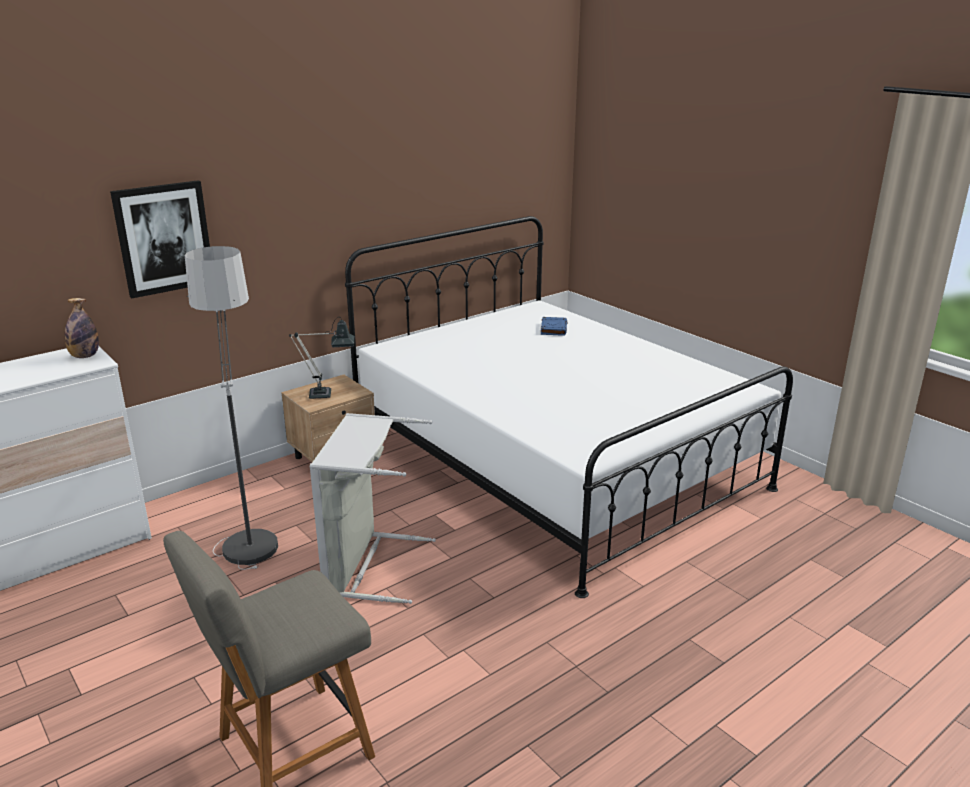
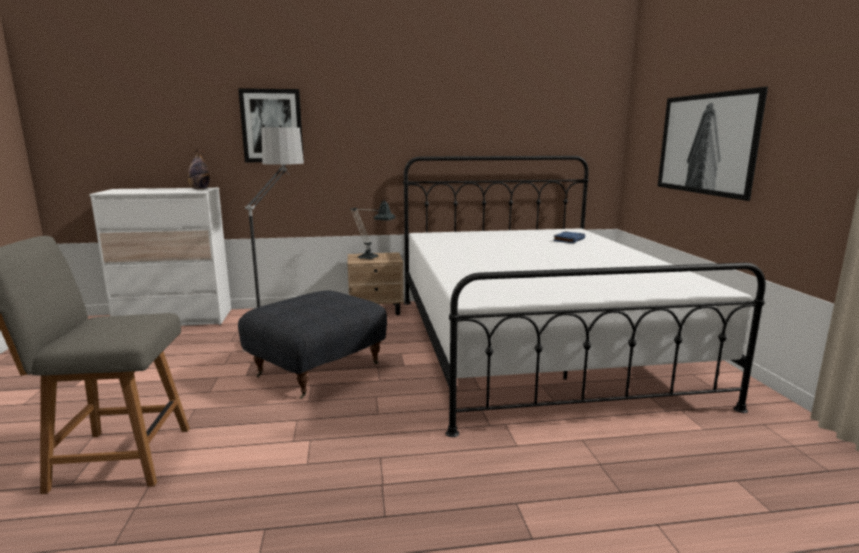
camera: 30 degrees right, 10 degrees down
grey laundry basket [310,413,436,604] -> grey ottoman [238,290,387,399]
none -> picture [658,87,768,201]

